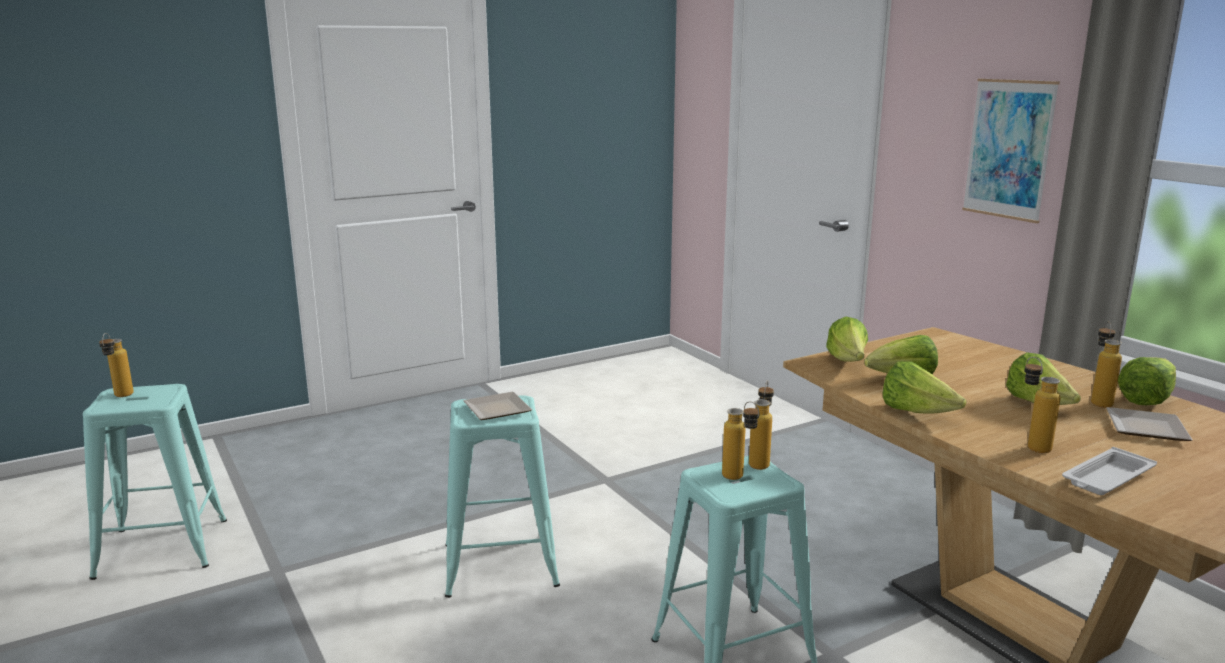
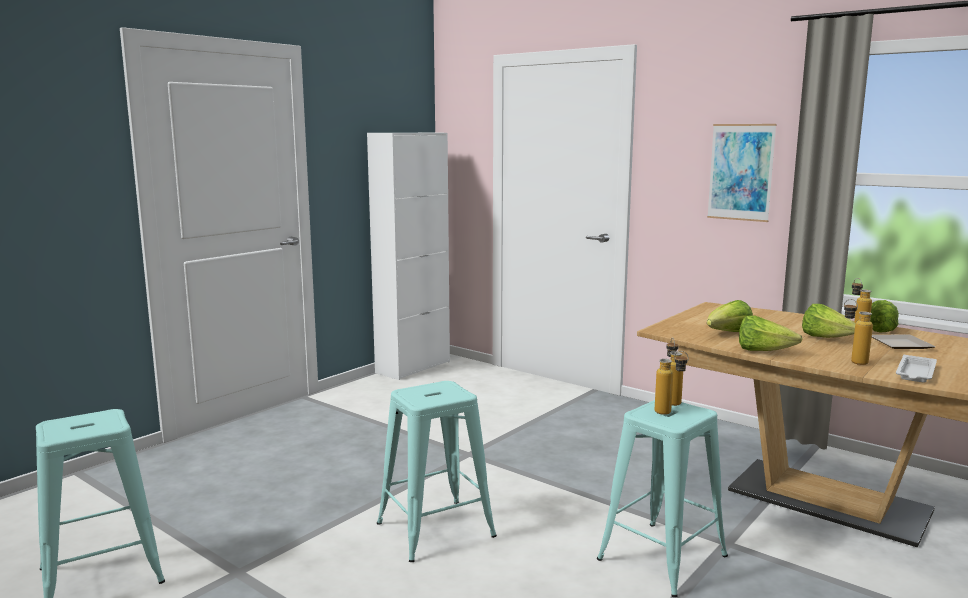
camera: 20 degrees left, 5 degrees down
bottle [99,333,133,397] -> none
plate [463,392,532,420] -> none
lettuce [826,316,868,362] -> none
none -> white cabinet [367,133,450,380]

